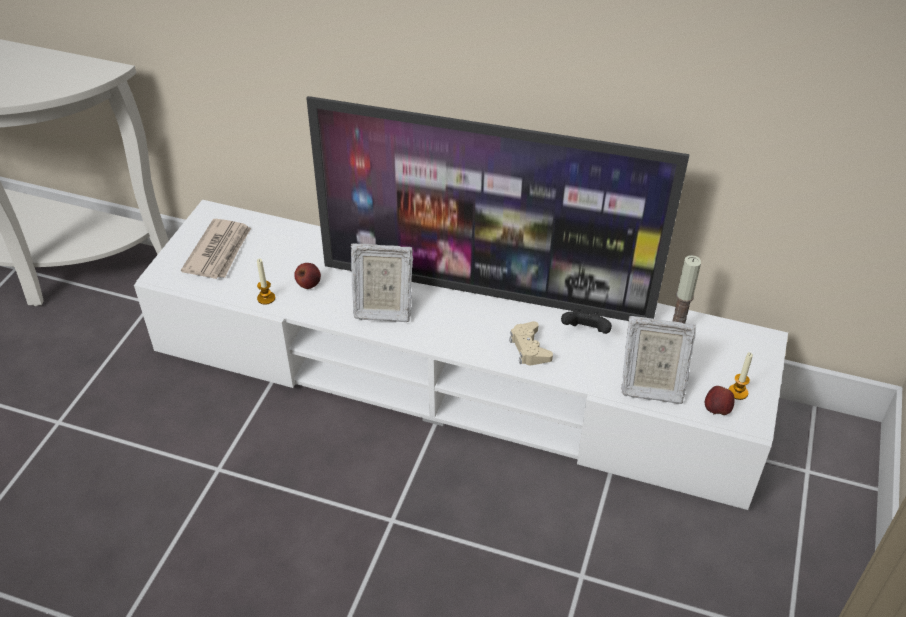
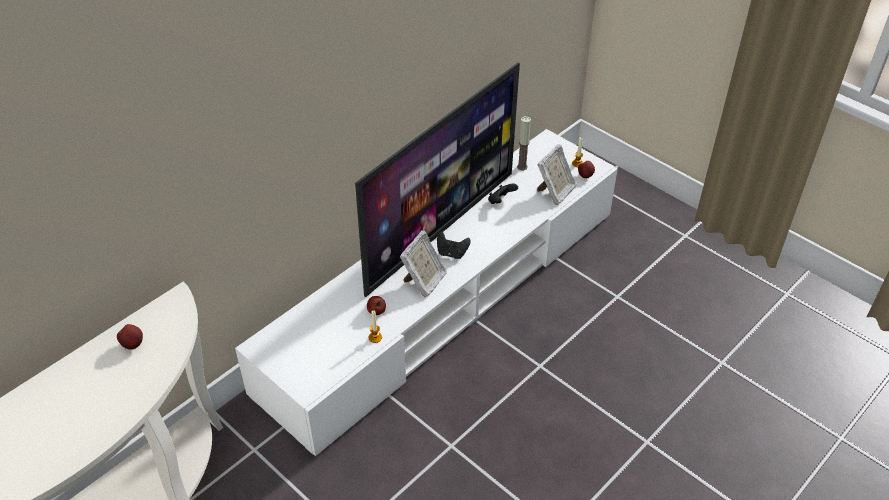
camera: 65 degrees left, 0 degrees up
newspaper [181,219,251,279] -> none
beige game controller [509,321,553,365] -> none
none -> apple [117,324,143,350]
none -> black game controller [437,232,471,259]

